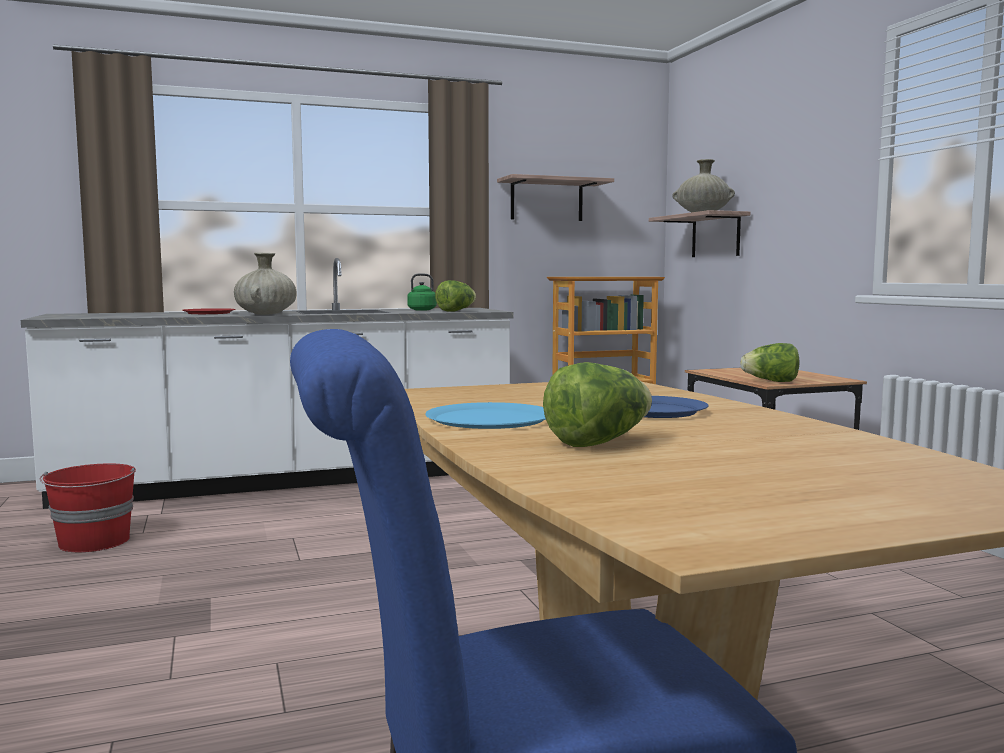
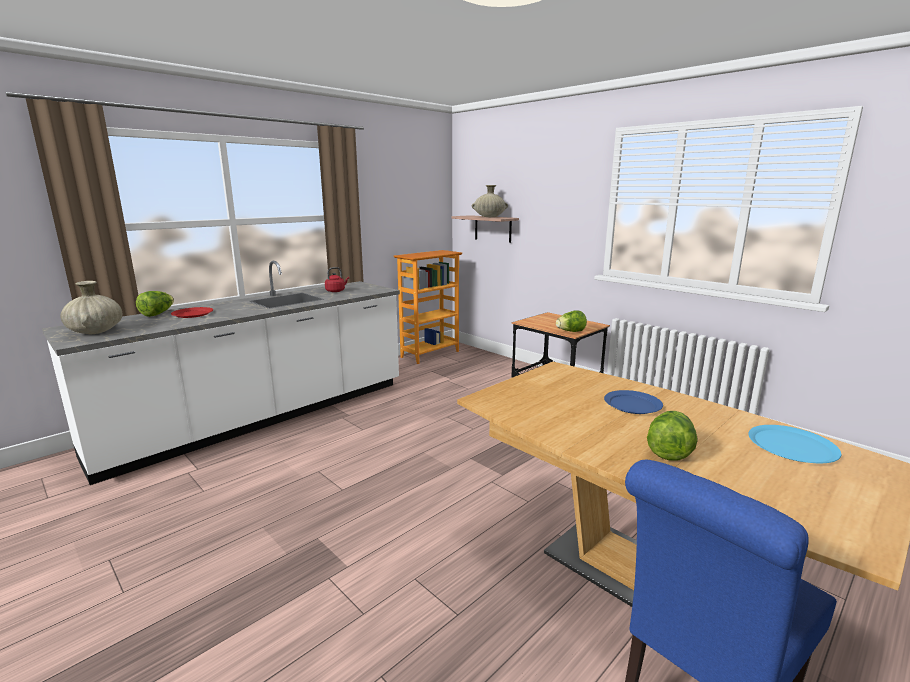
camera: 25 degrees left, 10 degrees up
red bucket [40,463,136,552] -> none
beige vase [234,252,297,315] -> beige vase moved to [60,281,122,334]
green kettle [407,273,437,310] -> red kettle [325,267,349,292]
blue plate [425,402,546,429] -> blue plate moved to [748,425,841,463]
lettuce [435,280,476,312] -> lettuce moved to [136,291,174,317]
shelf [497,174,614,221] -> none

